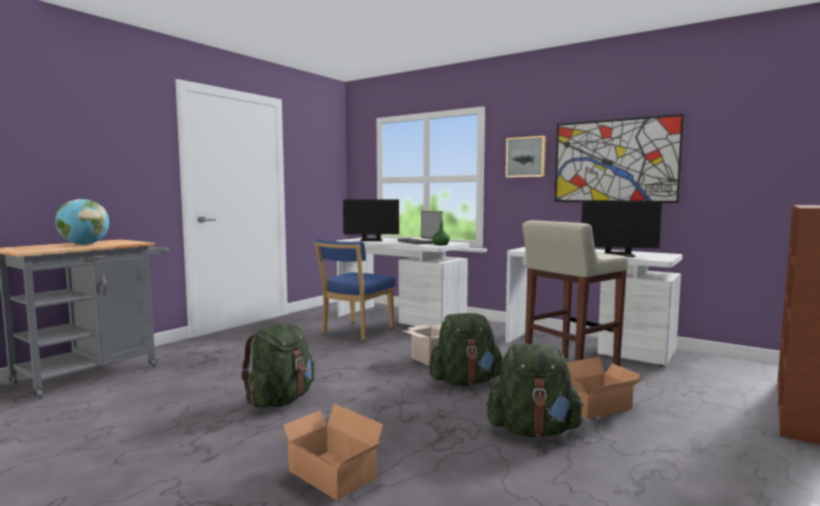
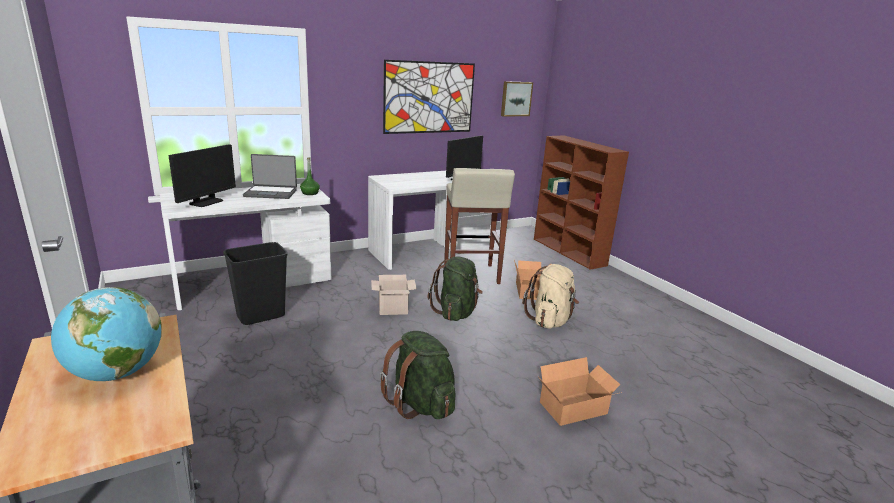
camera: 65 degrees left, 15 degrees up
blue chair [315,239,395,340] -> black trash can [223,242,288,325]
green backpack [487,344,584,437] -> beige backpack [522,264,579,329]
picture [506,136,546,177] -> picture moved to [501,81,533,117]

